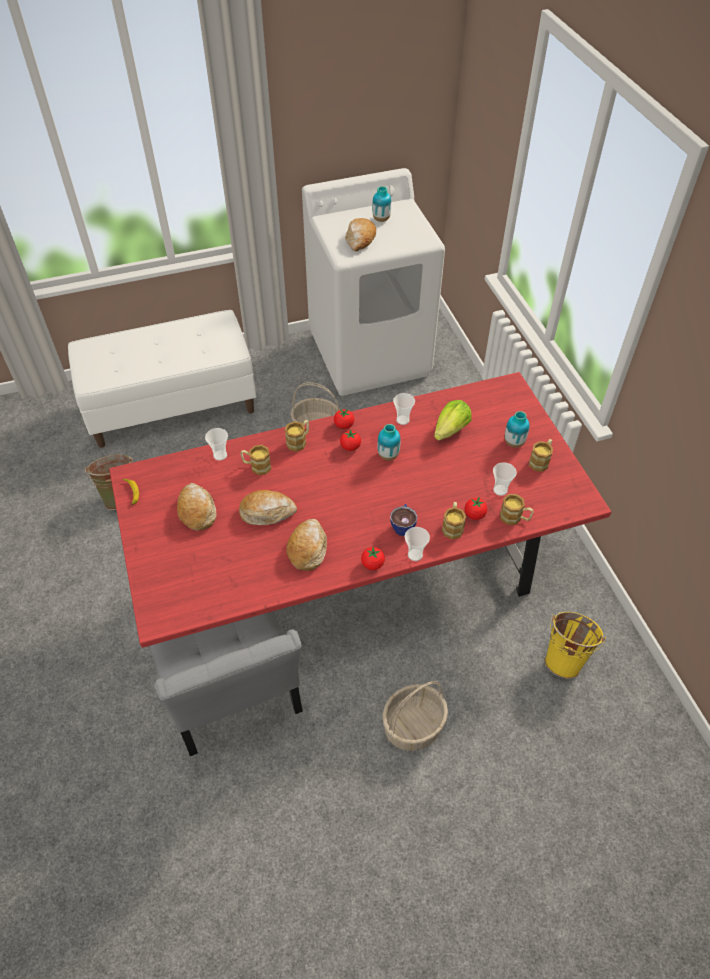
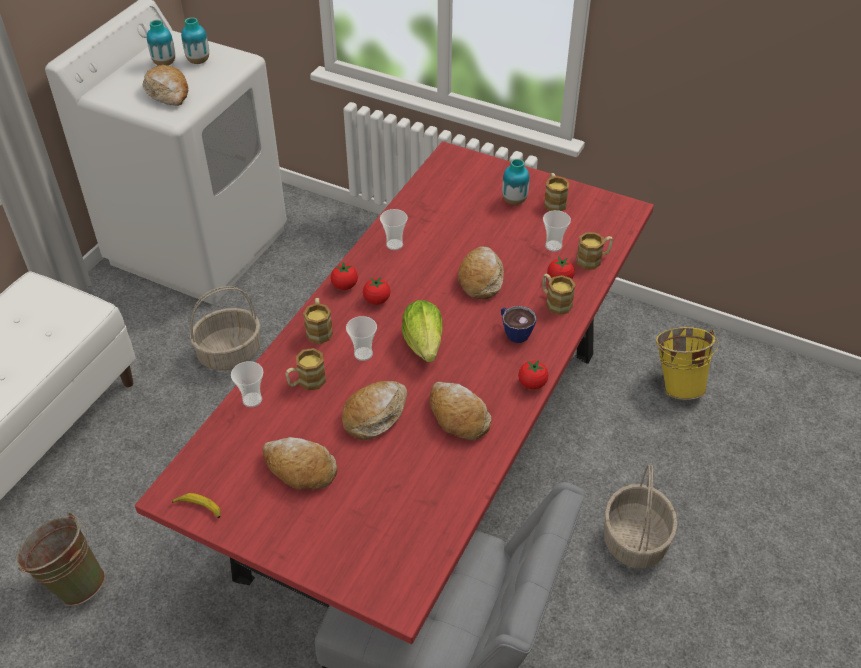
camera: 45 degrees left, 5 degrees down
vase [377,424,400,460] -> vase moved to [181,17,209,64]
cup [405,527,430,561] -> cup moved to [346,316,377,361]
lettuce [434,400,472,441] -> lettuce moved to [401,300,443,362]
none -> bread [458,246,504,299]

